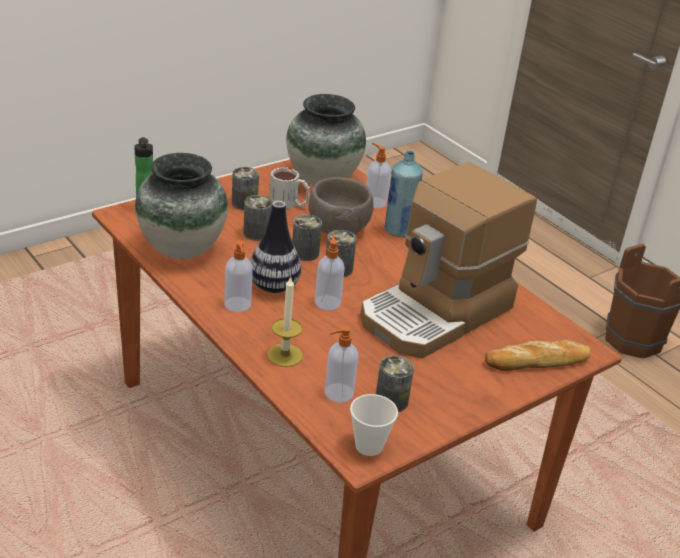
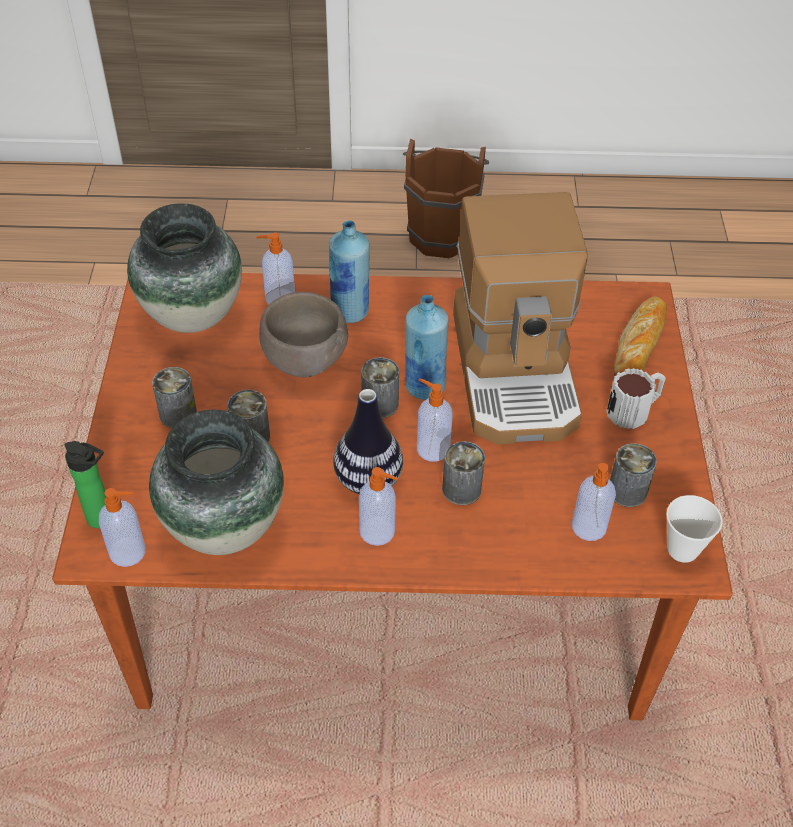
camera: 50 degrees left, 15 degrees up
candle [267,276,303,367] -> none
mug [269,167,310,209] -> mug moved to [606,368,666,429]
can [292,214,322,261] -> can moved to [442,441,485,505]
none -> soap dispenser [99,488,146,567]
none -> blue bottle [405,295,448,400]

